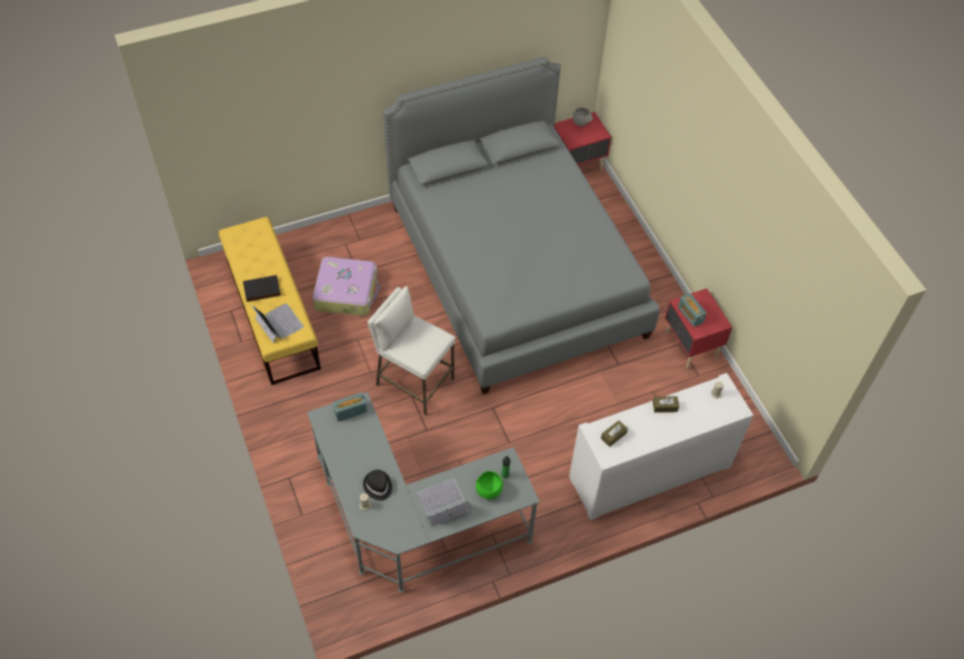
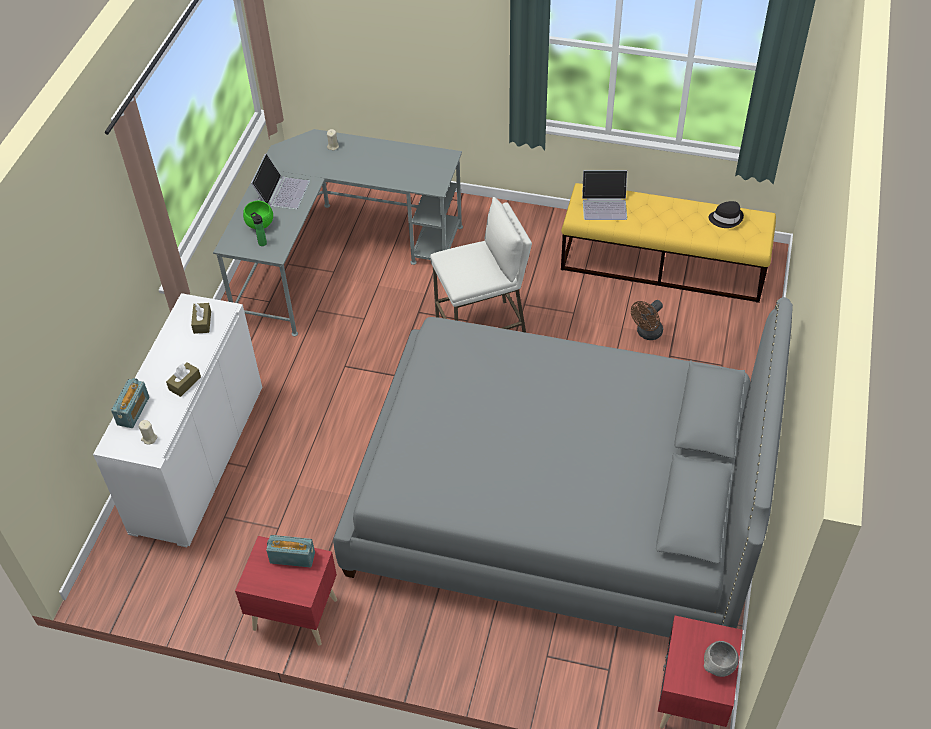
camera: 130 degrees right, 5 degrees down
black book [243,275,281,302] -> none
suitcase [312,257,380,316] -> brown fan [631,300,663,340]
radio [332,392,367,422] -> radio moved to [111,378,149,428]
black hat [363,470,392,501] -> black hat moved to [709,201,744,228]

